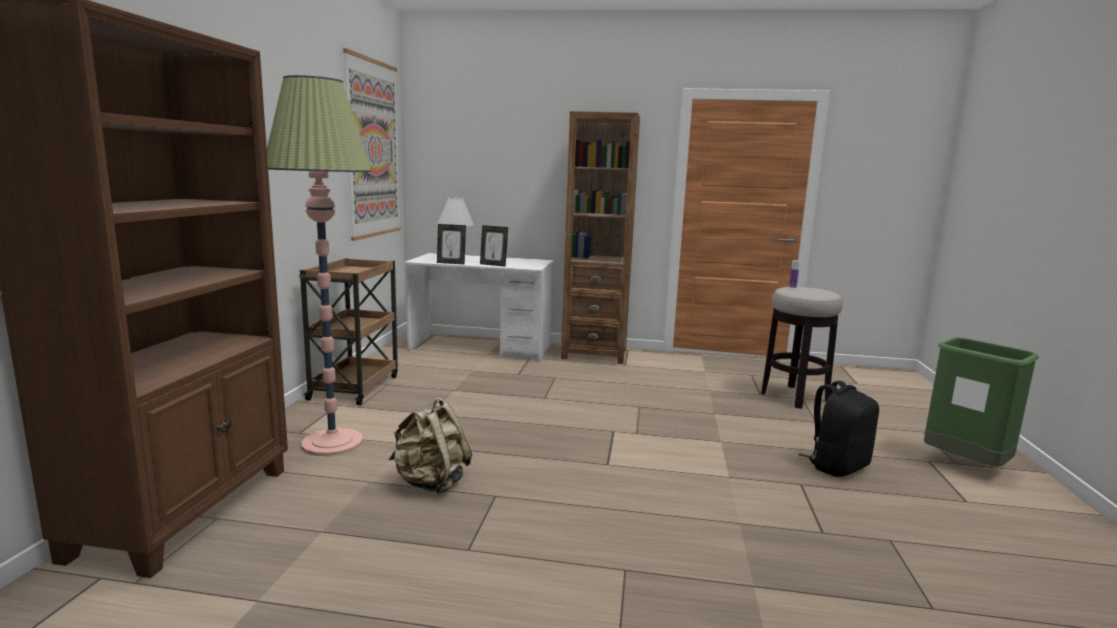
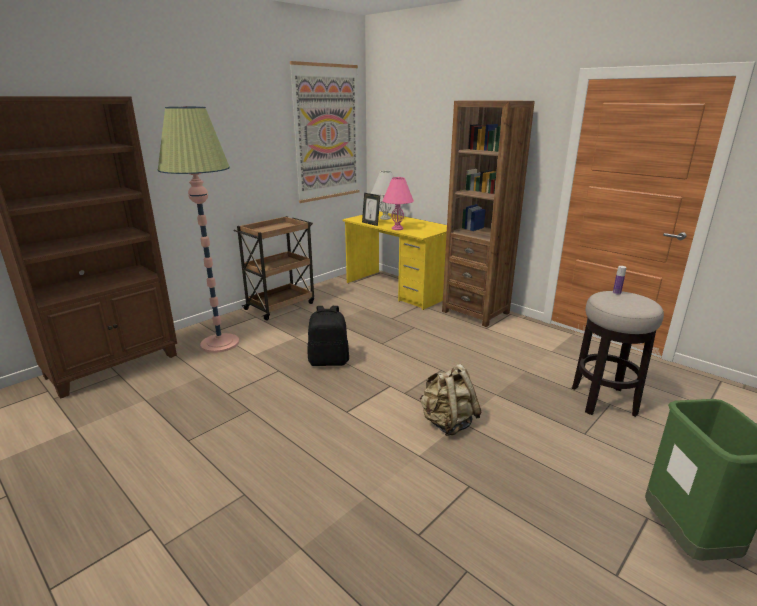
camera: 35 degrees right, 10 degrees up
beige backpack [389,398,472,495] -> beige backpack moved to [419,364,482,436]
white desk [404,253,554,361] -> yellow desk [342,211,447,310]
picture frame [480,225,508,267] -> pink table lamp [382,177,414,230]
black backpack [799,381,879,477] -> black backpack moved to [307,306,349,366]

